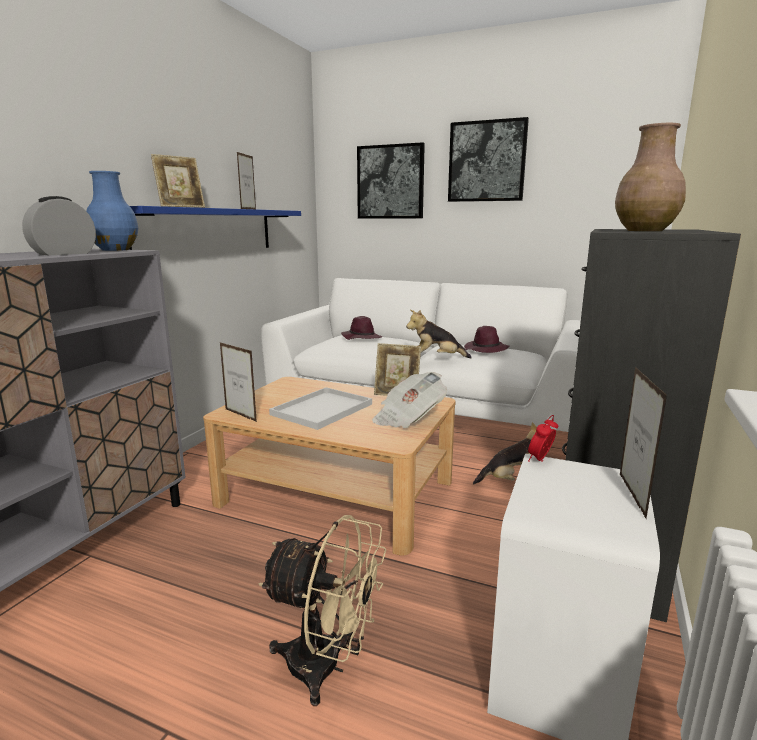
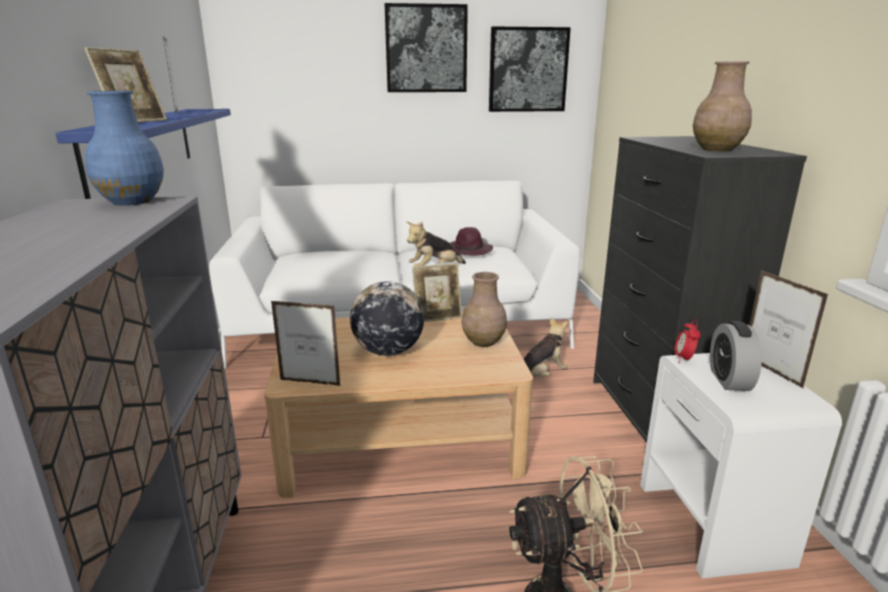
camera: 30 degrees left, 5 degrees up
alarm clock [22,196,96,255] -> alarm clock moved to [710,321,762,391]
white tray [269,387,372,430] -> globe [350,281,424,356]
purple hat [341,316,383,340] -> none
picture [357,142,425,218] -> picture moved to [489,26,571,112]
newspaper [372,372,447,428] -> brown vase [462,272,507,347]

